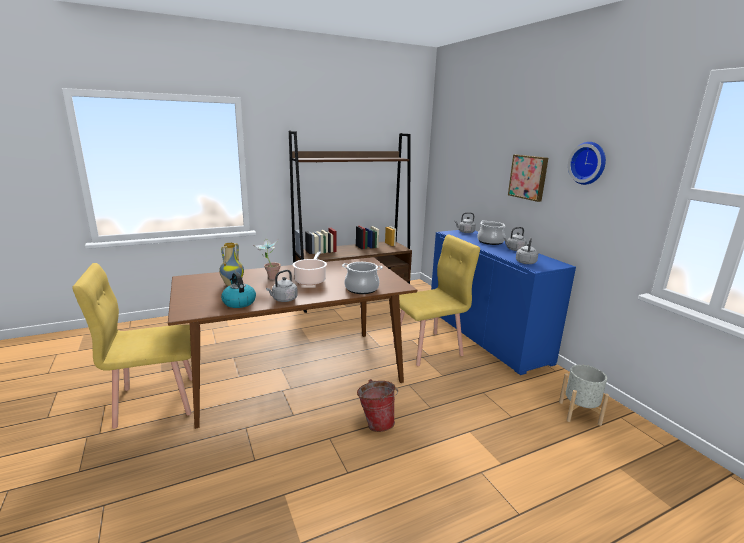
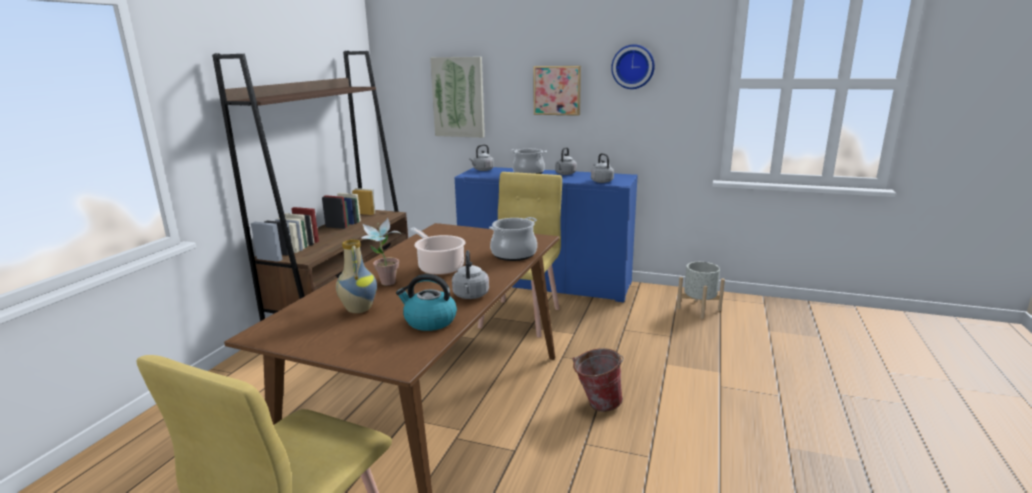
camera: 45 degrees left, 0 degrees up
none -> picture [430,57,485,138]

